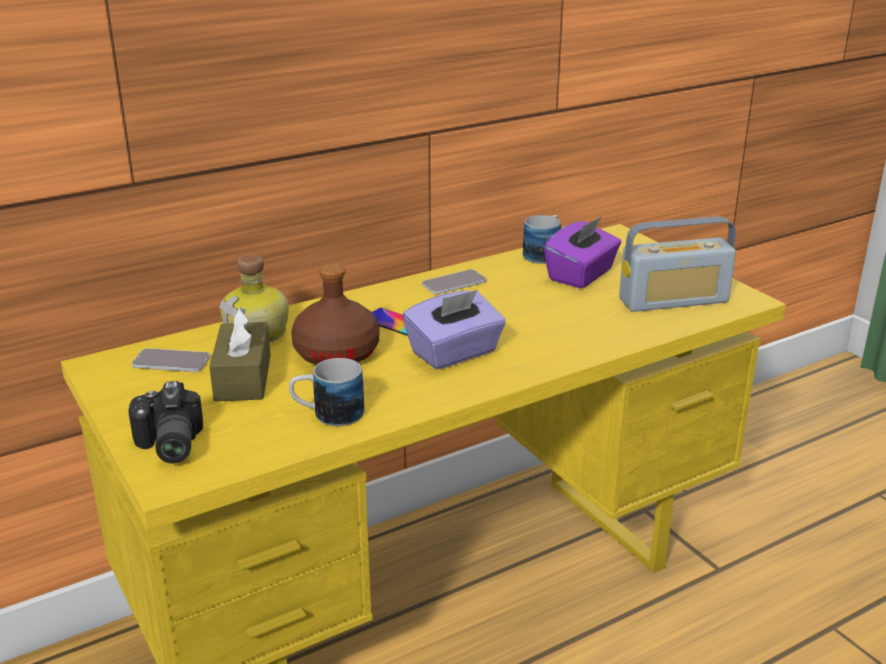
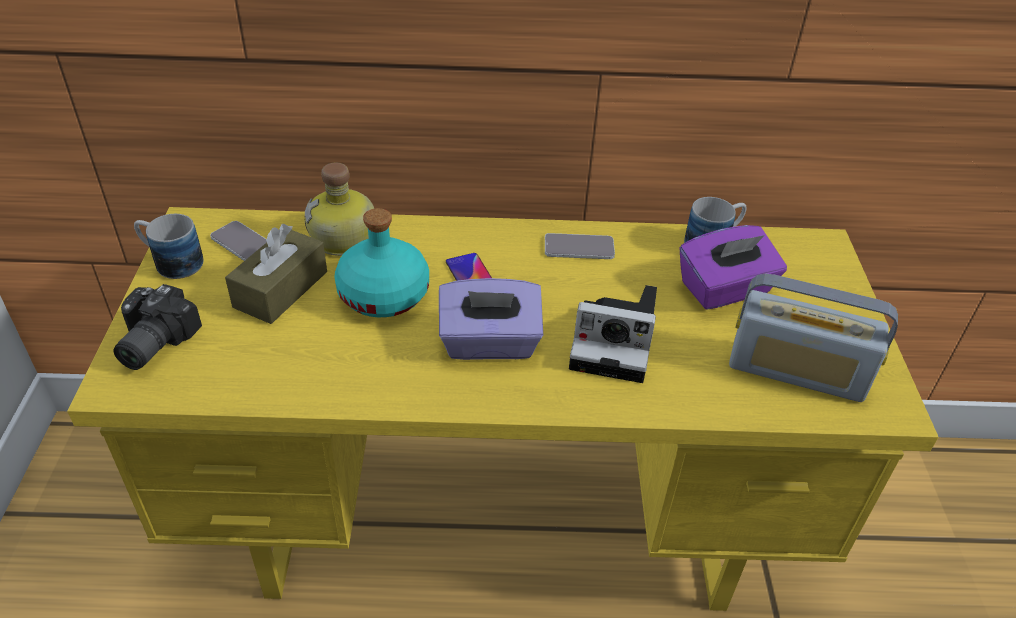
camera: 30 degrees right, 15 degrees up
mug [289,358,364,426] -> mug moved to [134,214,204,279]
brown bottle [291,264,379,365] -> turquoise bottle [334,208,429,317]
none -> camera [569,285,657,383]

